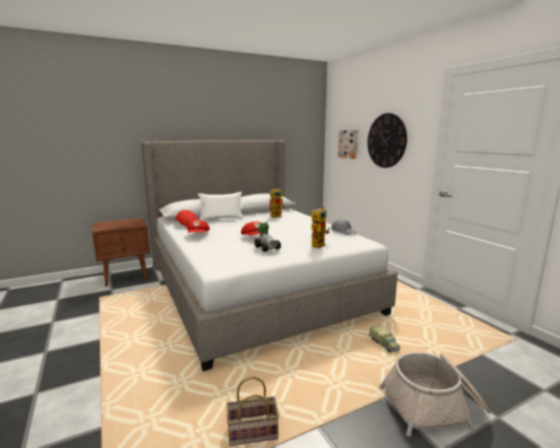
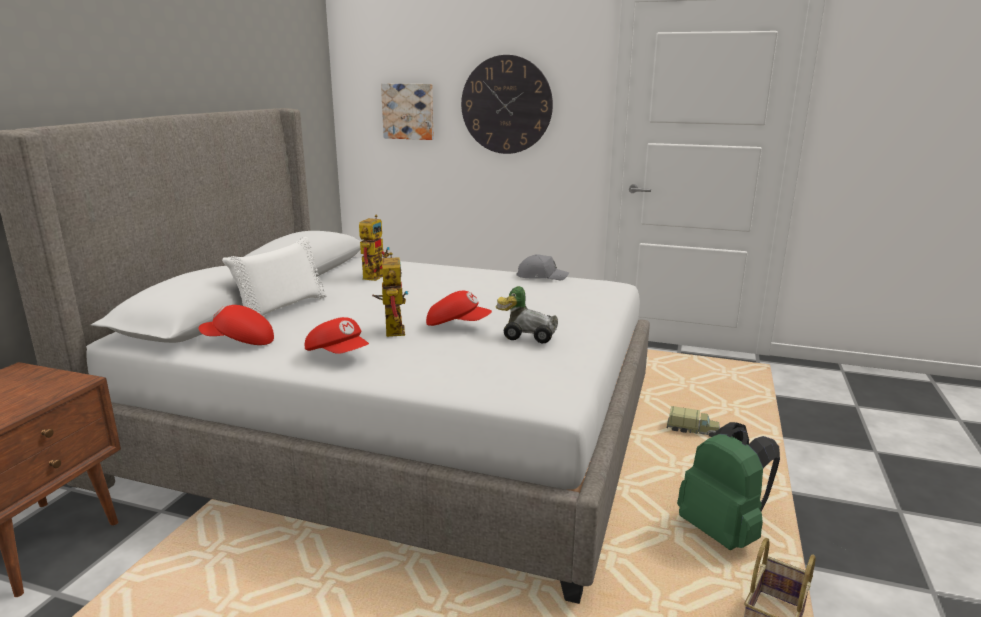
camera: 45 degrees left, 5 degrees up
toy robot [311,206,330,248] -> toy robot moved to [372,252,408,337]
basket [379,352,491,437] -> none
none -> green backpack [677,422,780,550]

